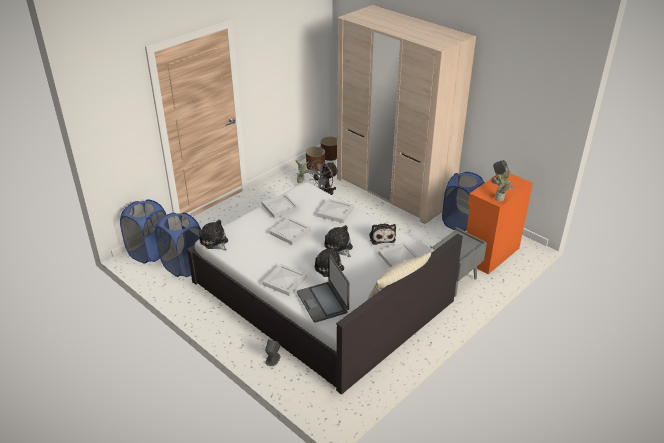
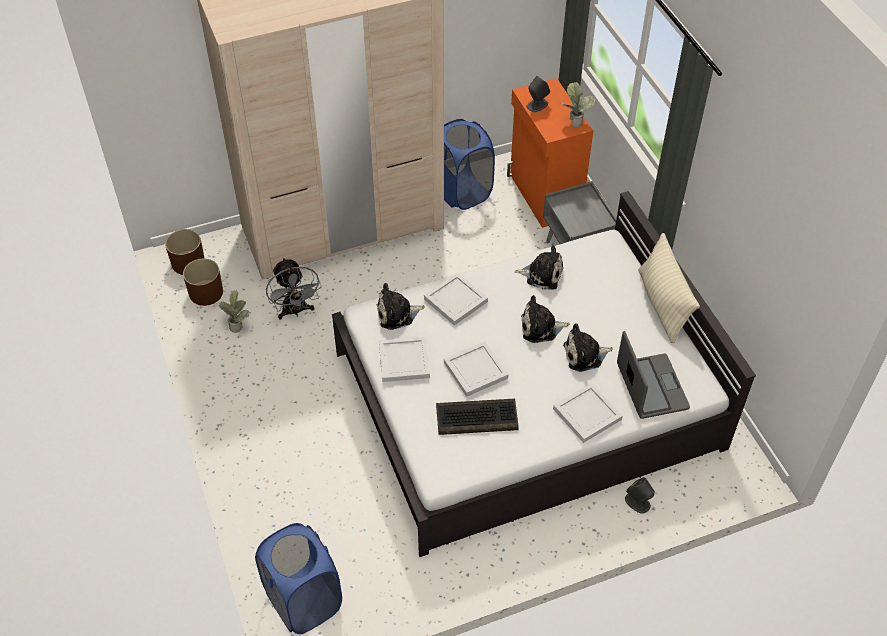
camera: 65 degrees left, 15 degrees up
blue laundry basket [155,213,201,277] -> none
plush toy [199,220,228,251] -> plush toy moved to [377,283,425,330]
laptop [297,254,350,323] -> laptop turned 105 degrees counterclockwise [617,331,690,419]
white tray [378,242,419,267] -> none
none -> keyboard [436,398,519,435]

